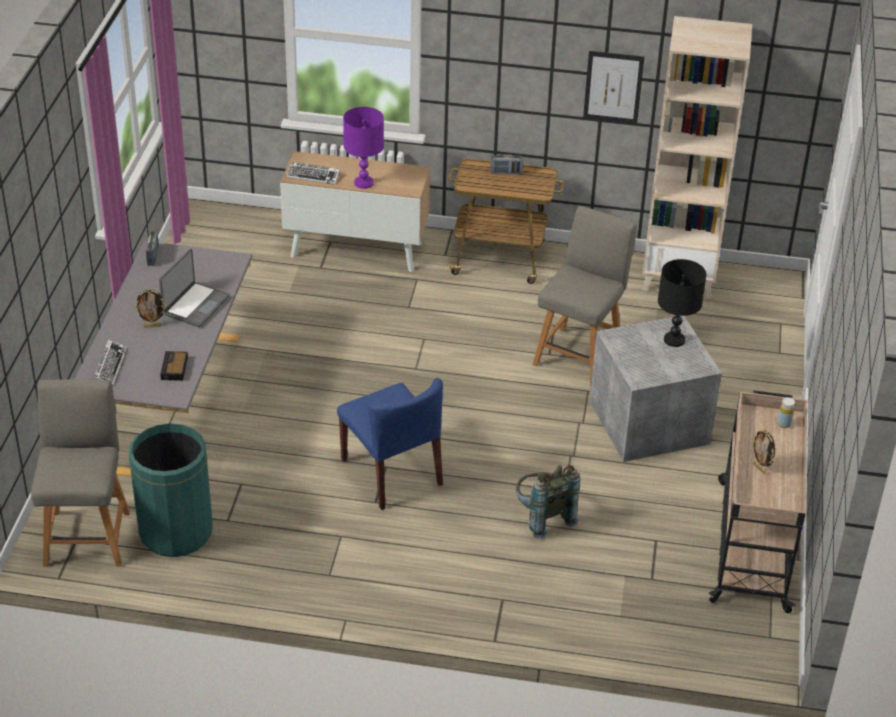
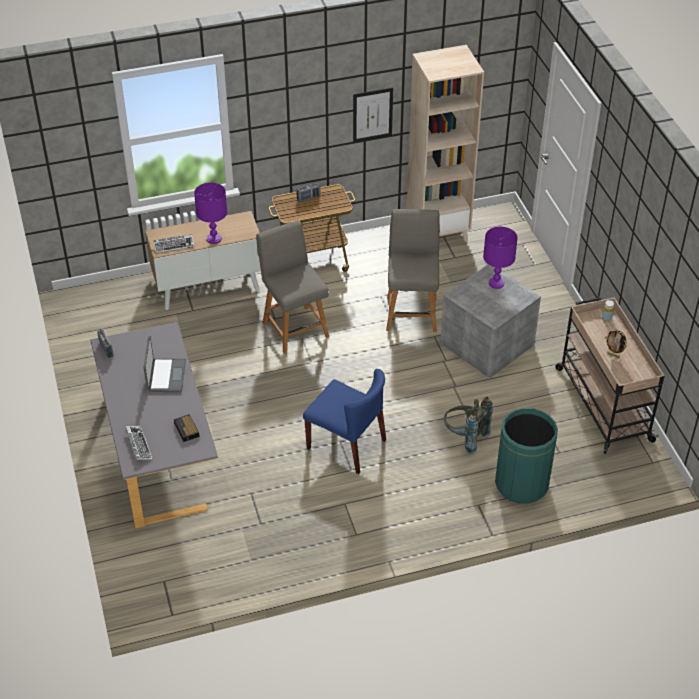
camera: 25 degrees left, 5 degrees up
grey chair [31,379,130,567] -> grey chair moved to [256,220,329,354]
green trash can [129,424,213,557] -> green trash can moved to [495,408,558,504]
picture frame [134,289,167,328] -> none
black table lamp [658,259,707,347] -> purple table lamp [483,227,518,289]

